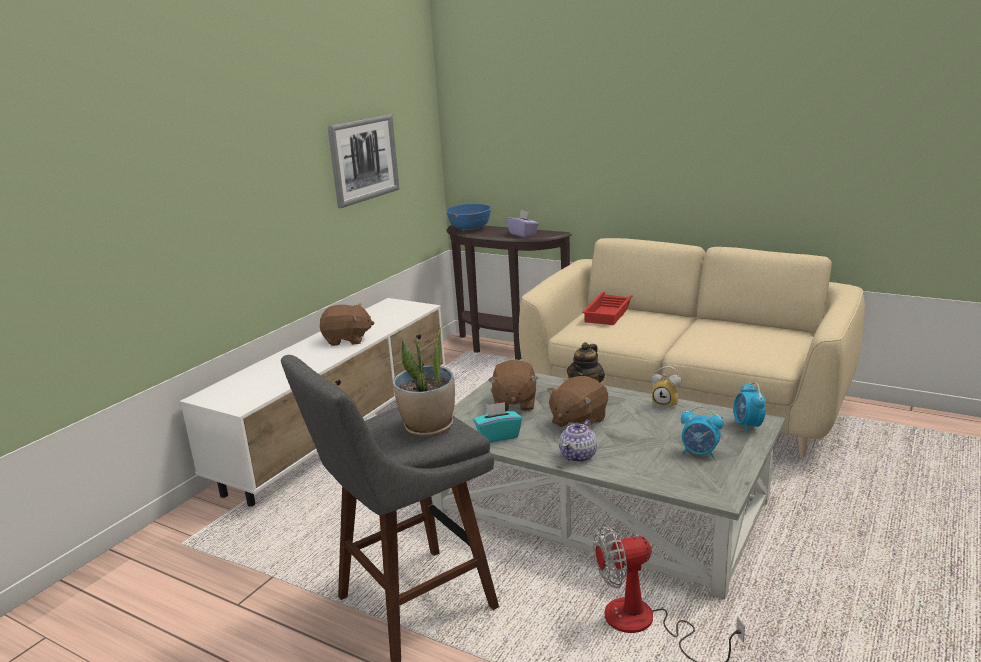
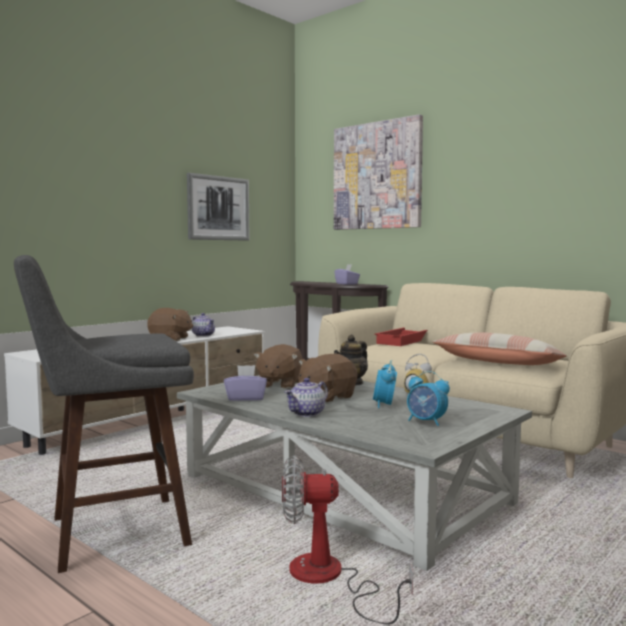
camera: 10 degrees right, 15 degrees down
potted plant [393,325,455,437] -> none
blue bowl [447,204,491,231] -> none
turquoise tissue box [473,402,522,443] -> purple tissue box [224,365,267,401]
alarm clock [733,382,766,433] -> alarm clock moved to [373,360,397,408]
none -> teapot [192,313,215,337]
none -> picture [334,114,423,230]
none -> pillow [432,333,567,365]

